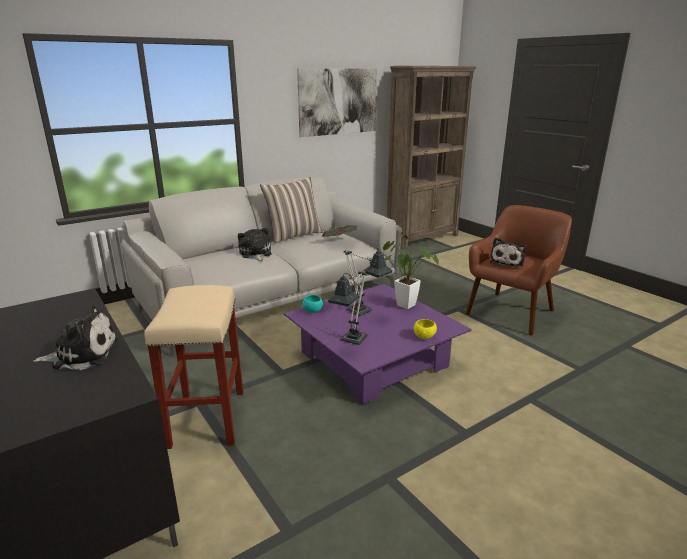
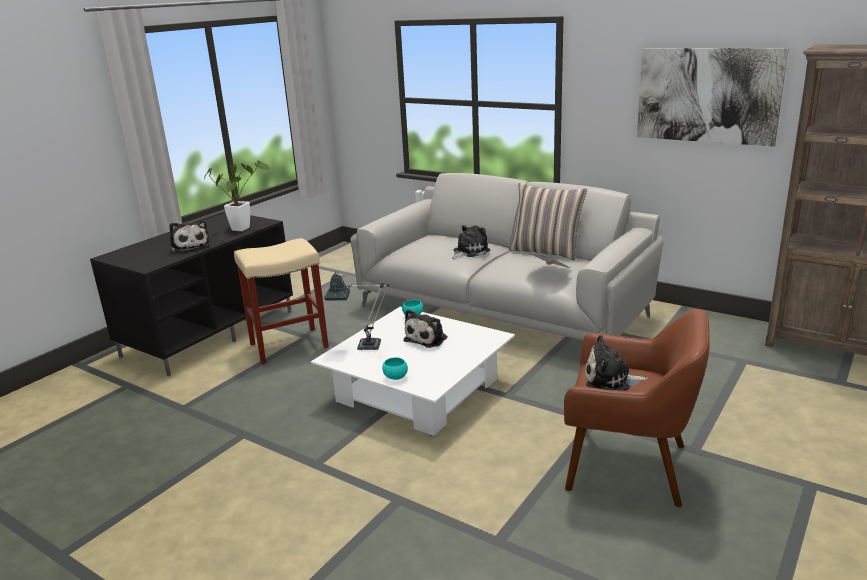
camera: 70 degrees right, 0 degrees up
purple coffee table [284,284,472,404] -> white coffee table [311,307,515,436]
table lamp [344,248,392,316] -> plush toy [403,309,447,348]
potted plant [383,232,439,309] -> potted plant moved to [204,160,270,231]
yellow bowl [414,319,437,339] -> turquoise bowl [382,357,408,380]

